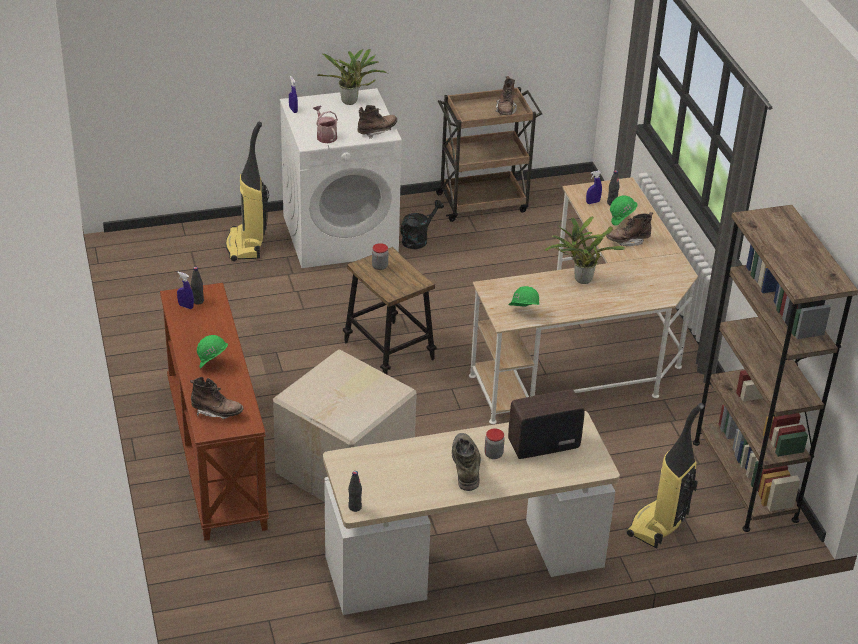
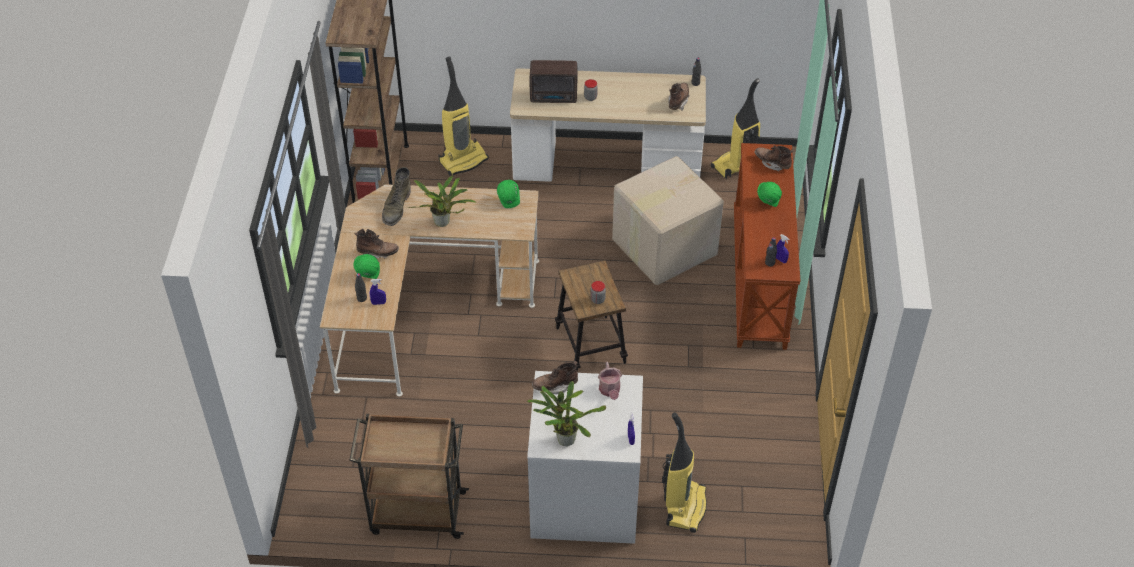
camera: 160 degrees left, 10 degrees up
black watering can [400,200,444,249] -> none
green boot [452,433,481,491] -> green boot moved to [382,167,411,226]
brown boot [495,76,517,115] -> brown boot moved to [668,83,690,111]
none -> vacuum cleaner [711,78,760,179]

